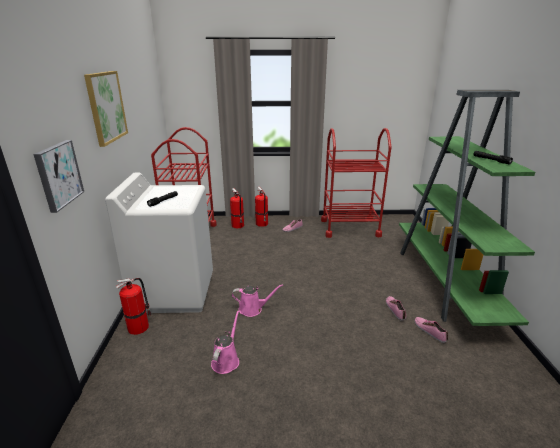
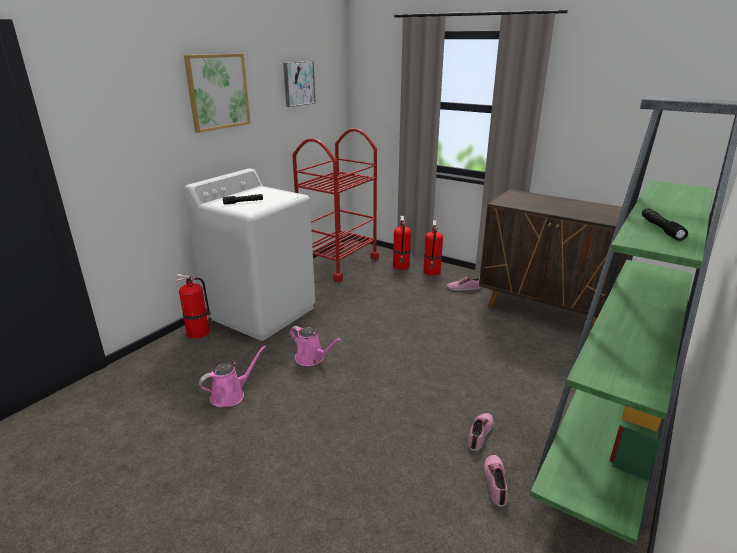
camera: 35 degrees right, 0 degrees up
picture [33,140,84,213] -> picture moved to [283,61,315,107]
red cart [321,128,391,238] -> brown cabinet [479,189,633,329]

